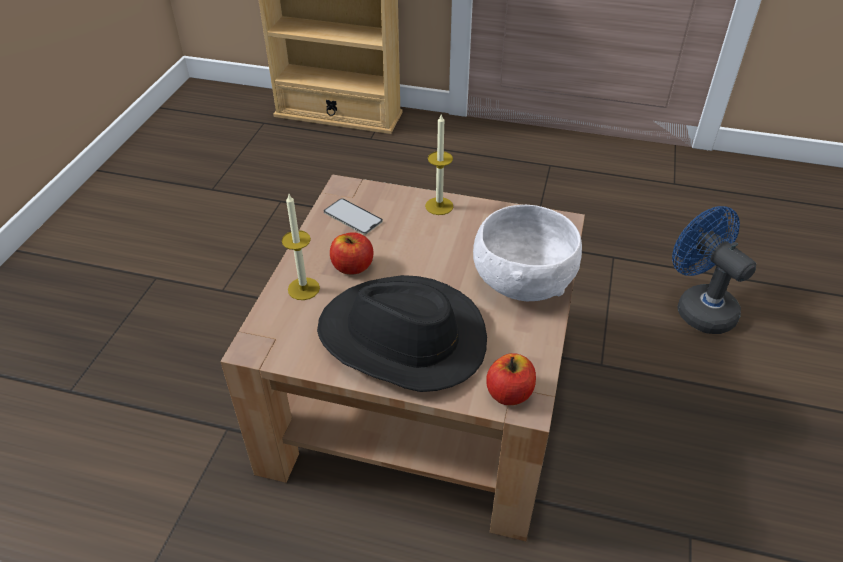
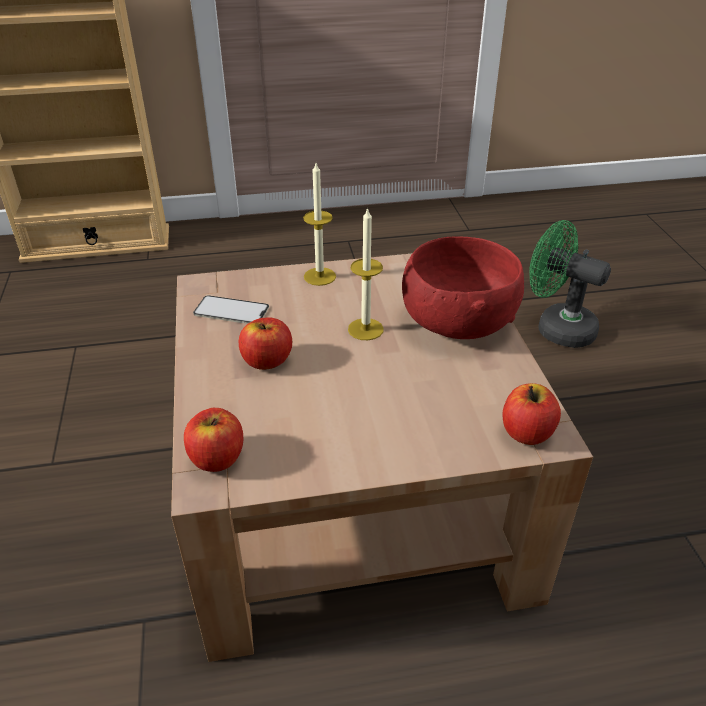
camera: 25 degrees left, 5 degrees down
candle [282,194,320,300] -> candle moved to [348,207,384,340]
black hat [317,275,487,392] -> none
white bowl [473,205,582,301] -> red bowl [402,237,524,339]
blue fan [672,206,756,334] -> green fan [529,220,611,348]
none -> apple [184,408,243,472]

